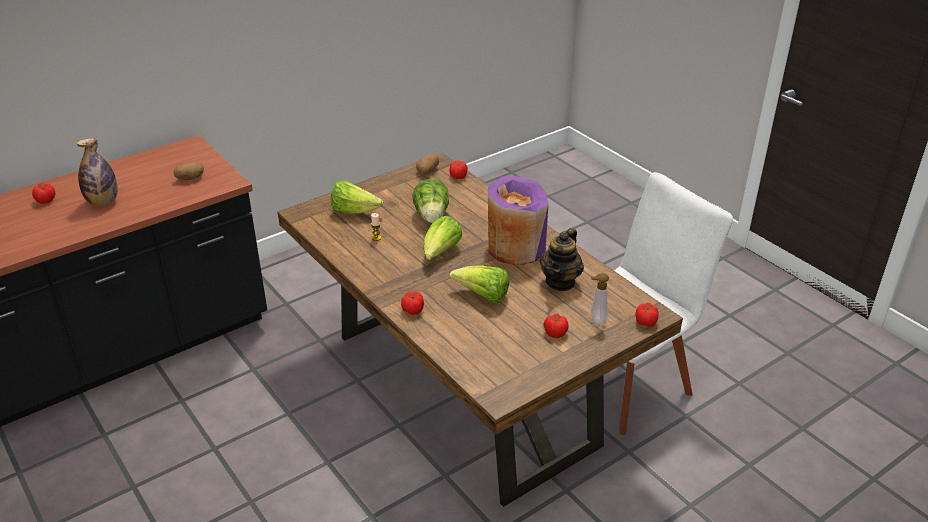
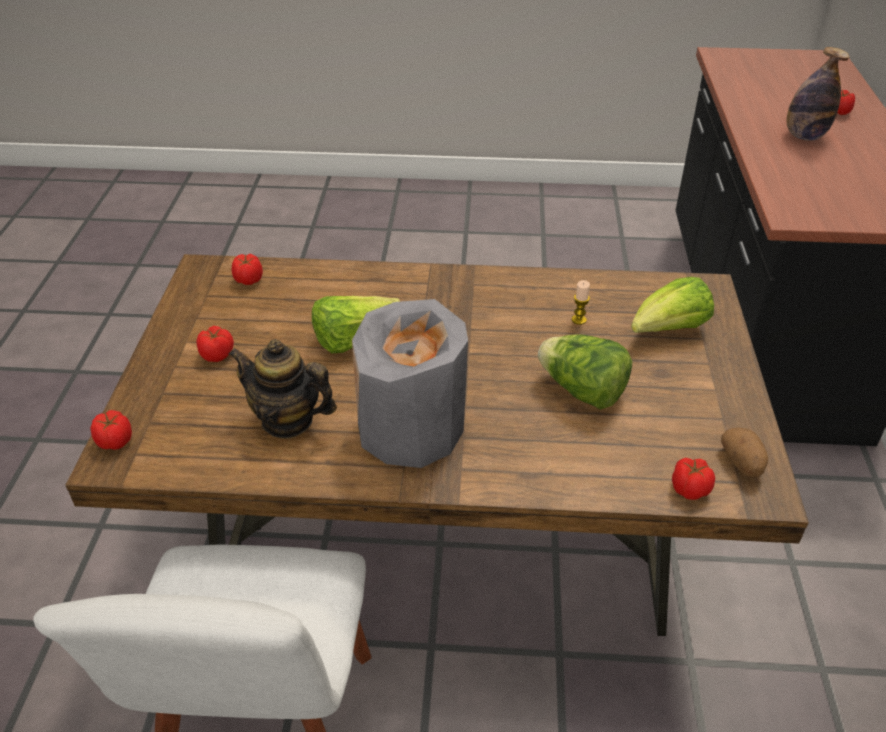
camera: 130 degrees right, 5 degrees up
potato [173,162,204,180] -> none
tomato [401,291,424,315] -> tomato moved to [231,254,263,285]
lettuce [423,216,462,260] -> none
purple vase [488,176,548,266] -> grey vase [352,299,468,468]
teapot [540,228,584,291] -> teapot turned 45 degrees counterclockwise [229,339,337,439]
soap dispenser [591,273,609,324] -> none

